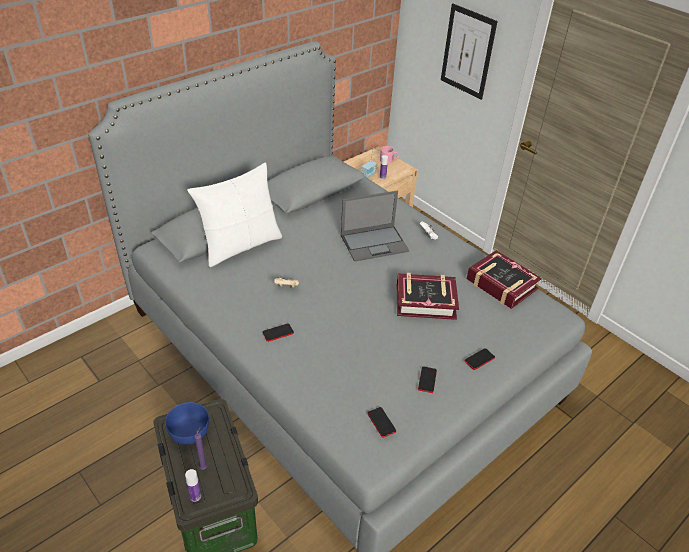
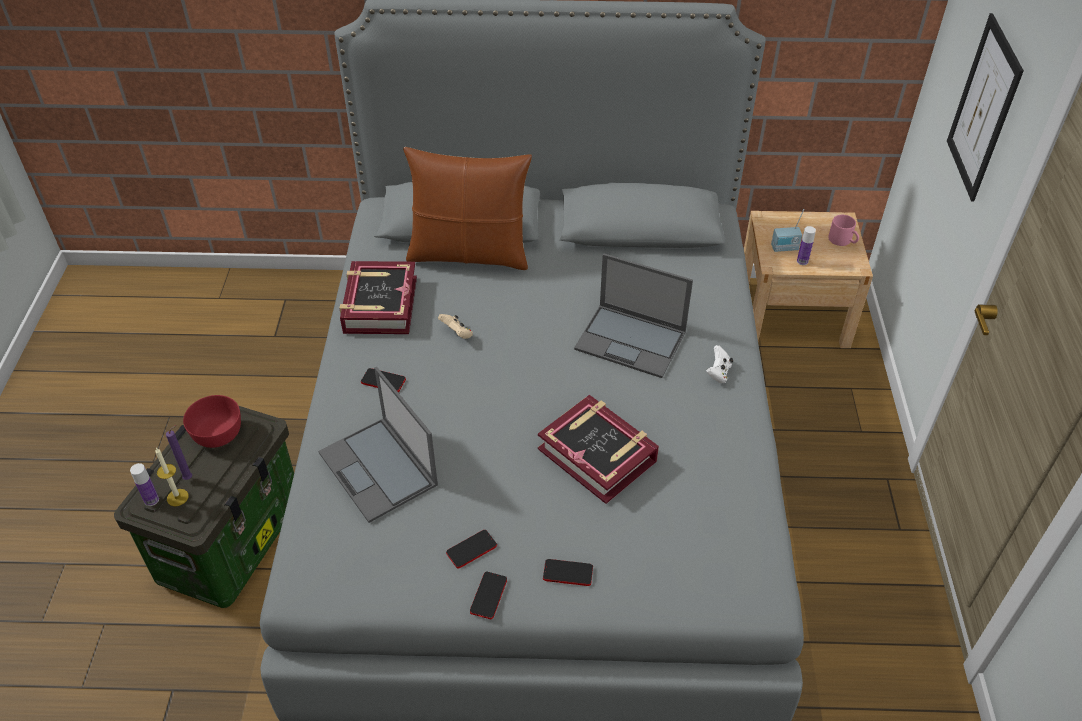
camera: 45 degrees right, 5 degrees up
blue bowl [165,402,209,445] -> red bowl [183,395,241,448]
white pillow [187,162,282,267] -> brown pillow [403,147,532,270]
phone [368,407,396,438] -> phone moved to [470,571,507,619]
book [467,250,542,309] -> book moved to [339,261,417,334]
none -> candle [155,448,189,506]
none -> laptop [318,367,438,523]

